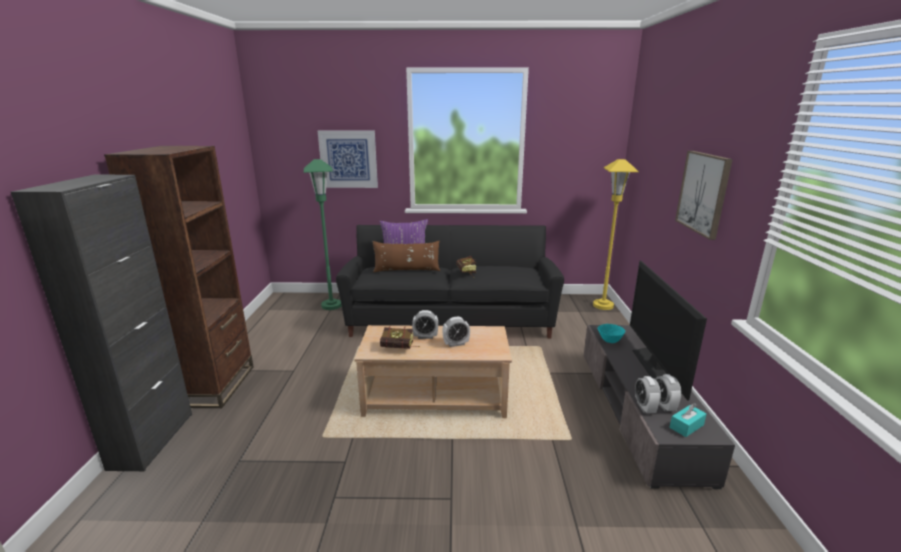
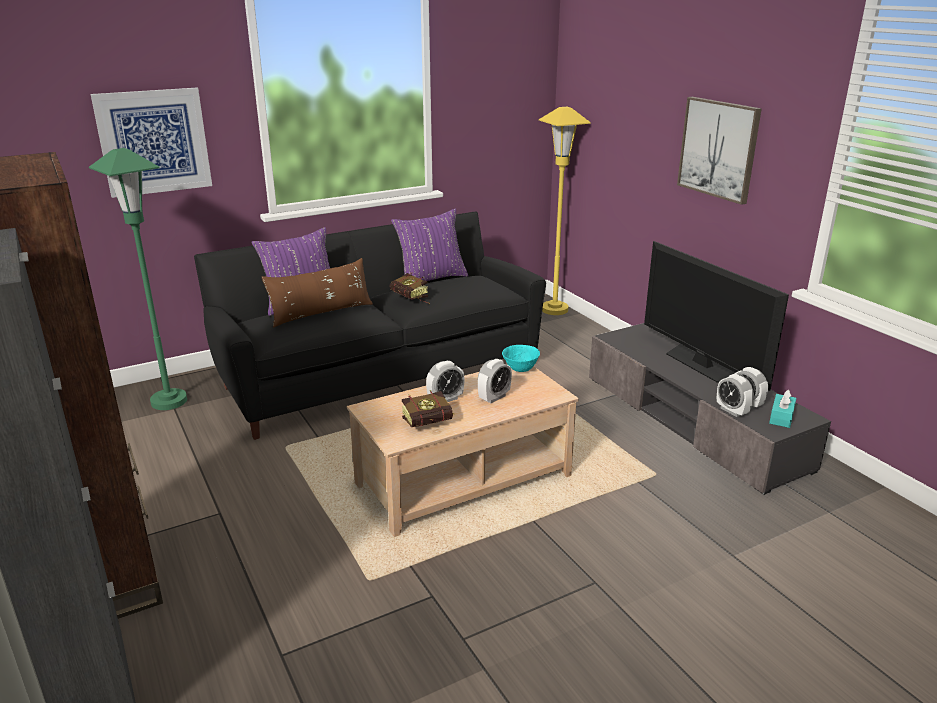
camera: 30 degrees left, 5 degrees up
turquoise bowl [597,324,625,343] -> turquoise bowl moved to [502,345,540,372]
none -> purple pillow [391,209,468,281]

